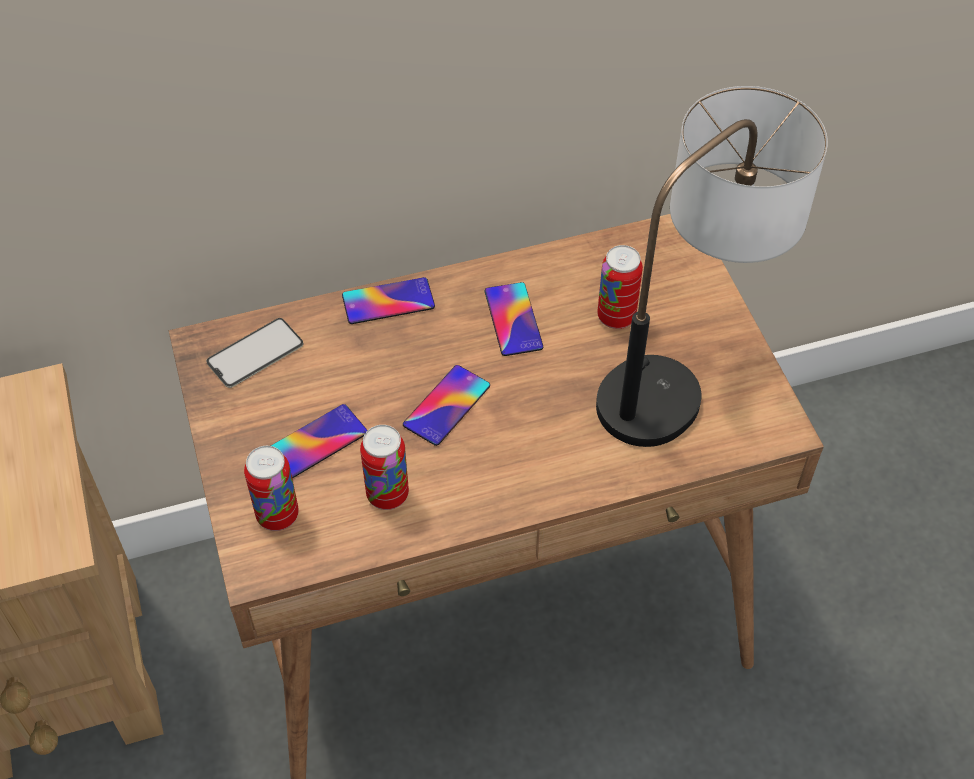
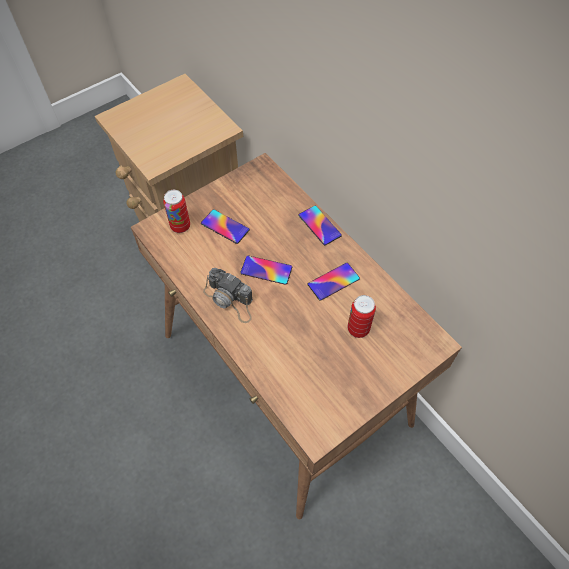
camera: 70 degrees right, 5 degrees up
phone [206,318,303,388] -> none
can [360,425,409,510] -> none
table lamp [596,86,828,447] -> none
none -> camera [203,268,253,323]

